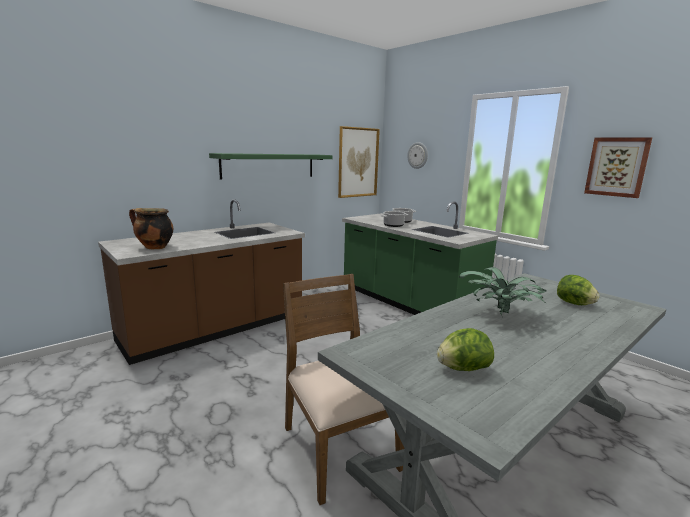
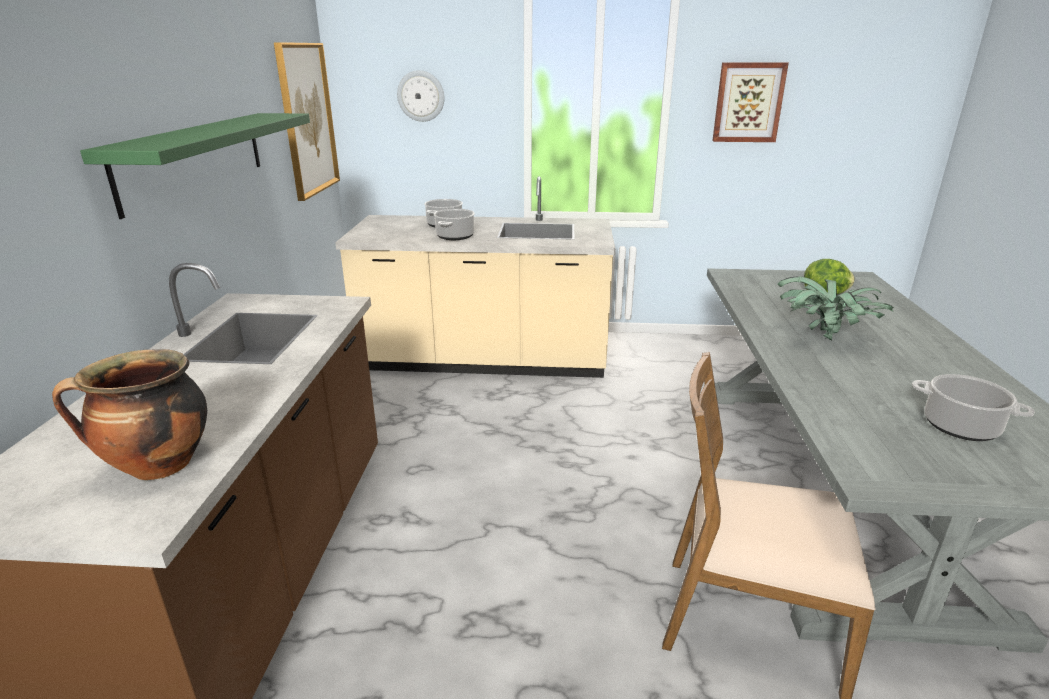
camera: 45 degrees left, 10 degrees up
green counter [342,201,498,315] -> beige counter [335,176,615,378]
lettuce [437,328,494,371] -> cooking pot [912,374,1035,441]

